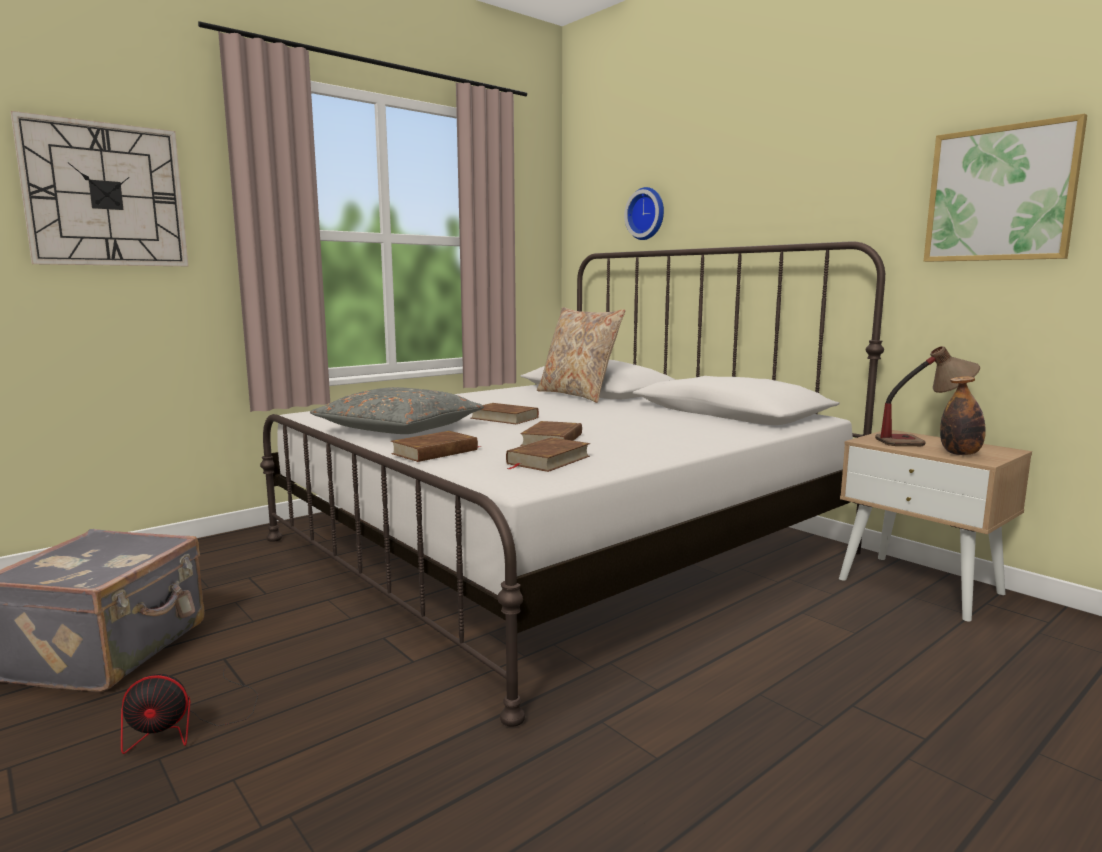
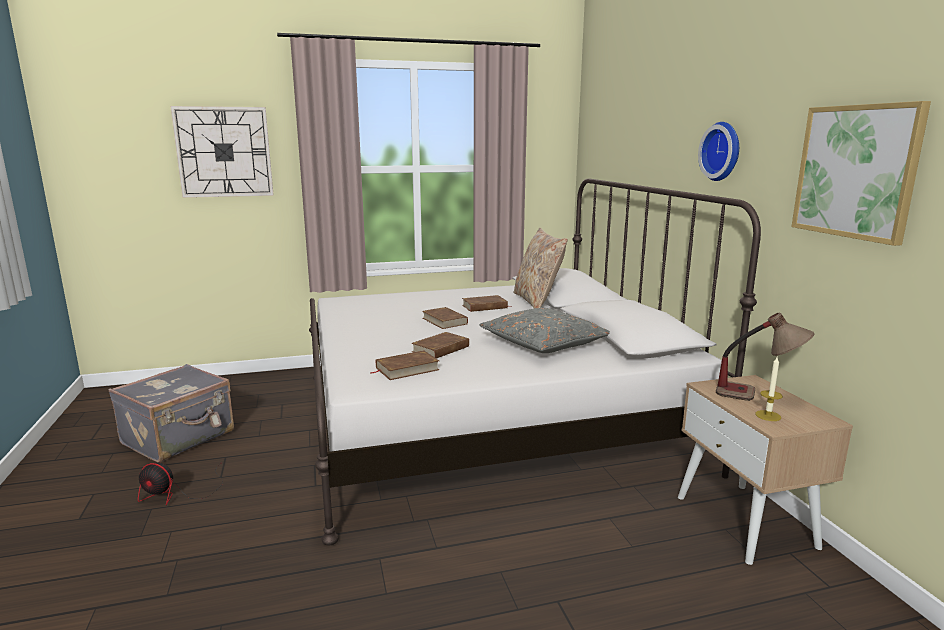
camera: 25 degrees right, 5 degrees up
grey pillow [310,387,484,434] -> grey pillow moved to [479,308,610,353]
brown book [391,431,480,462] -> brown book moved to [462,295,512,312]
wall clock [624,187,664,240] -> wall clock moved to [698,122,739,181]
bottle [940,376,986,455] -> candle [755,357,783,421]

